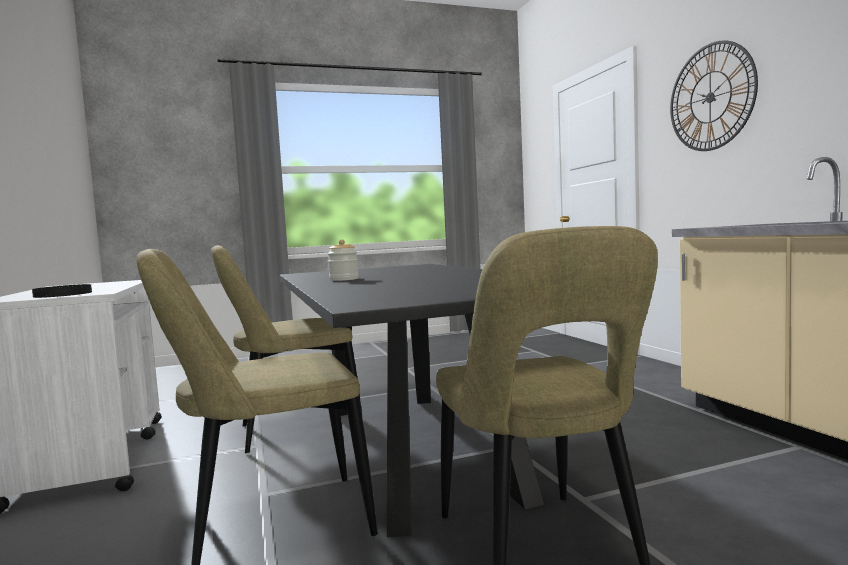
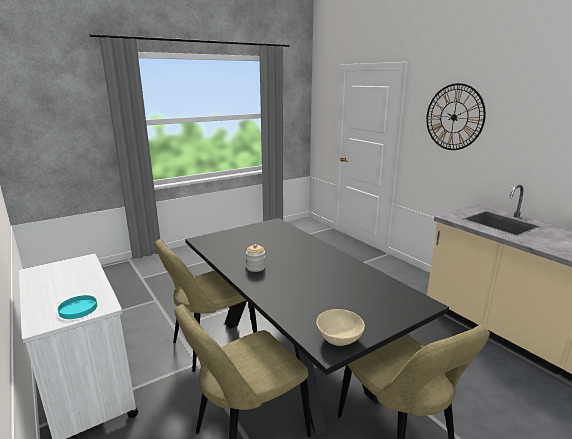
camera: 15 degrees left, 15 degrees up
black plate [32,284,92,298] -> turquoise plate [58,295,97,319]
none -> beige bowl [316,309,365,346]

